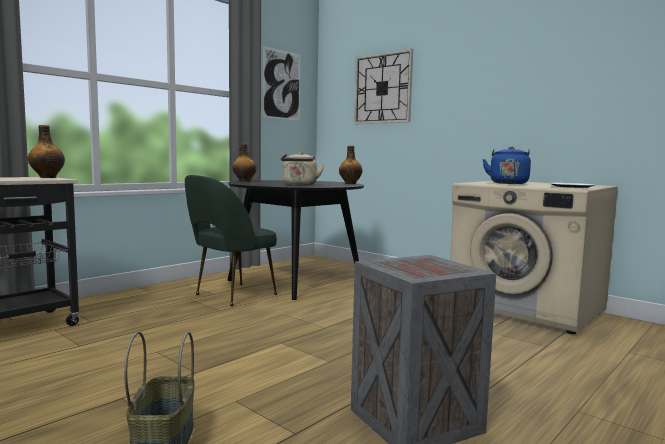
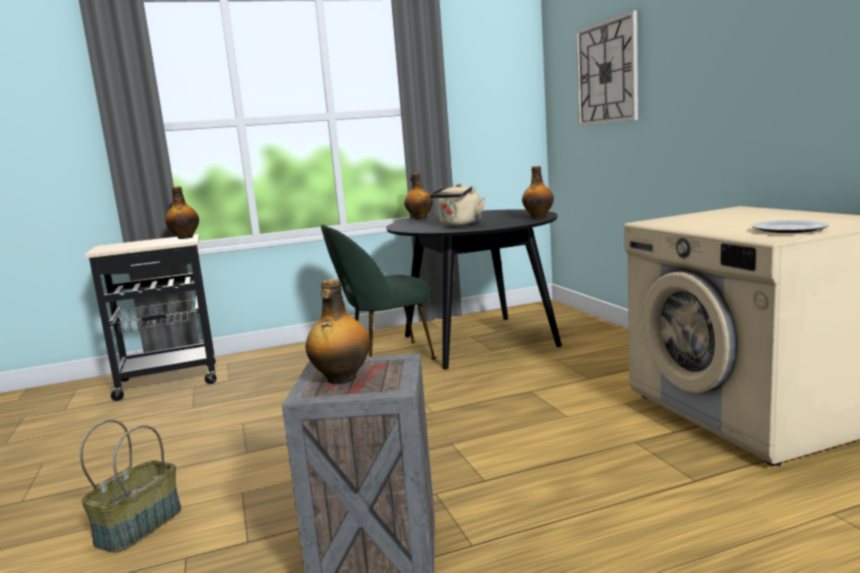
camera: 30 degrees right, 5 degrees up
picture [262,46,300,121] -> none
blue kettle [482,146,531,184] -> none
none -> bottle [306,279,370,385]

